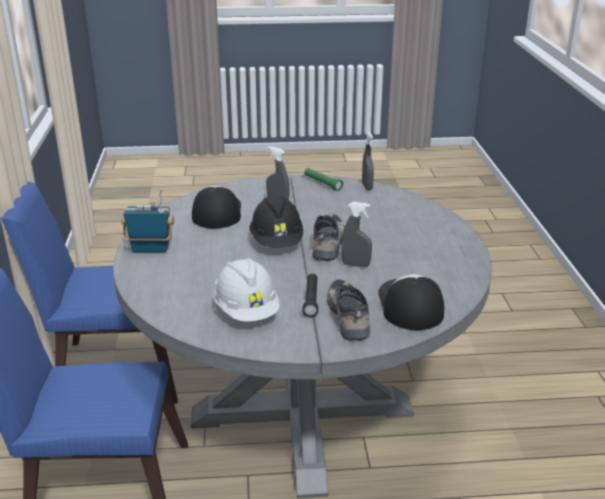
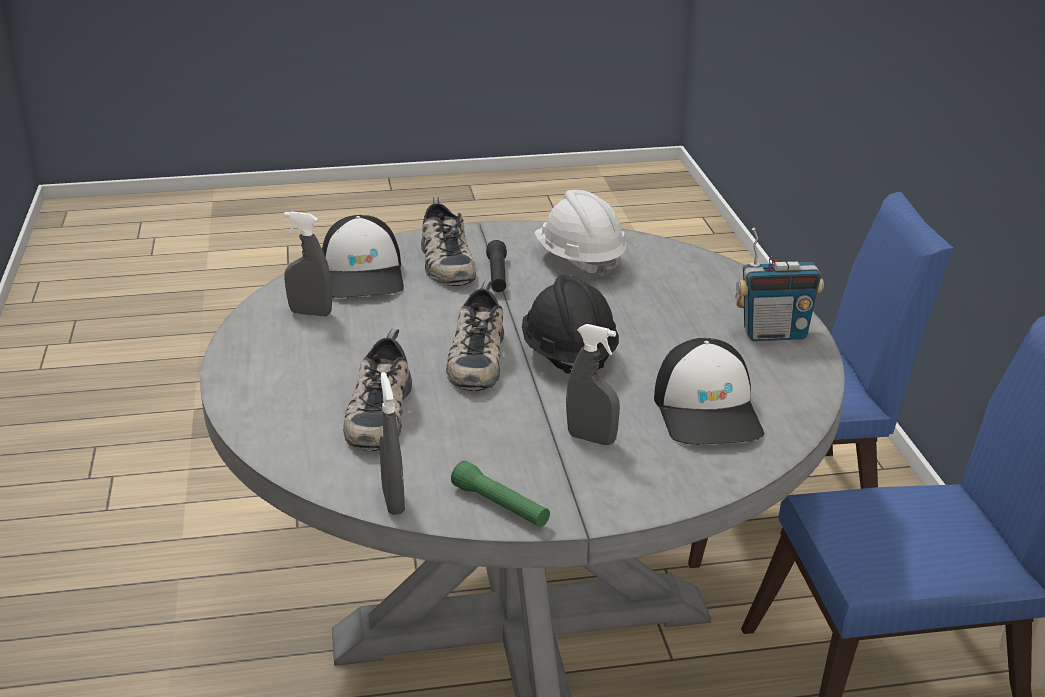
camera: 175 degrees right, 0 degrees up
grey spray bottle [341,202,372,268] -> grey spray bottle moved to [284,211,332,316]
none -> shoe [343,329,412,451]

